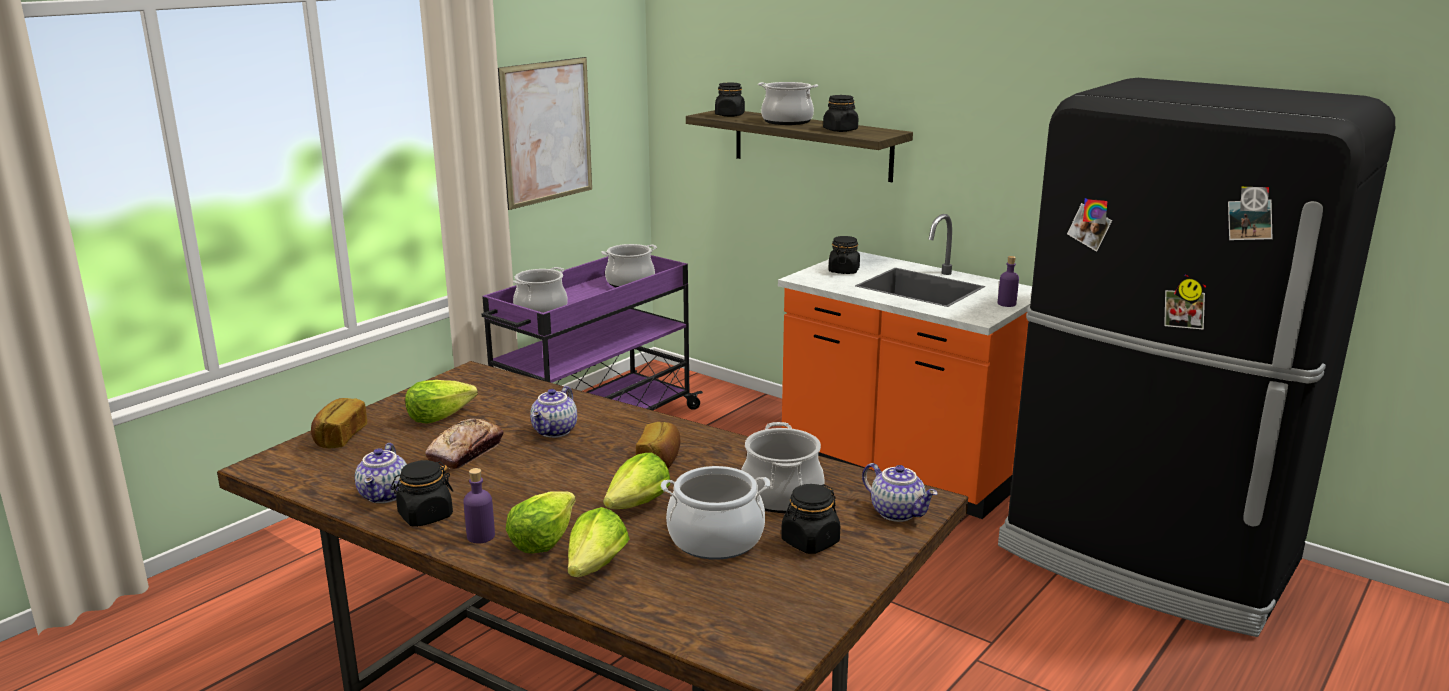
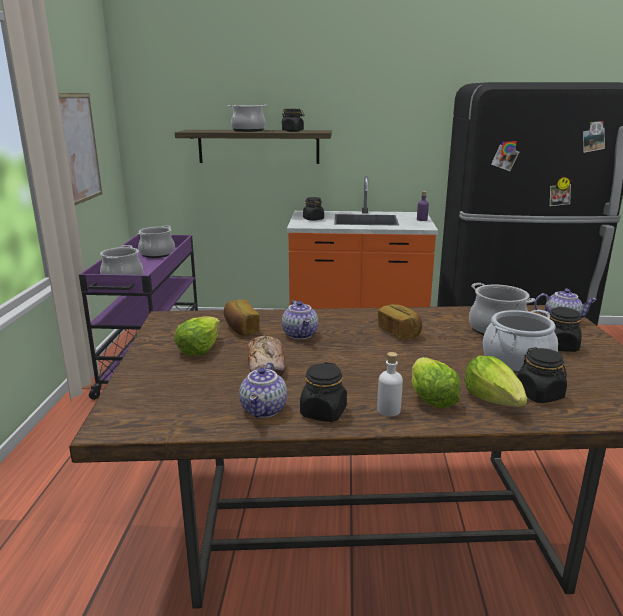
camera: 35 degrees left, 0 degrees up
bread [311,398,367,448] -> bread moved to [224,299,260,336]
teapot [355,443,407,503] -> teapot turned 45 degrees clockwise [239,362,287,418]
purple bottle [463,468,495,544] -> white bottle [377,352,403,417]
lettuce [603,453,670,509] -> none
black jar [715,82,745,117] -> black jar moved to [517,347,567,403]

